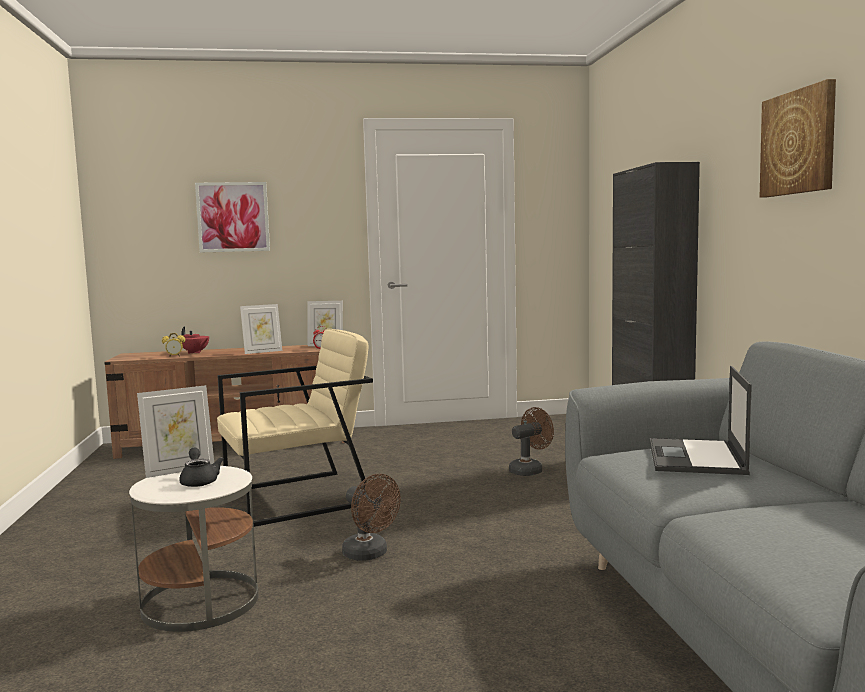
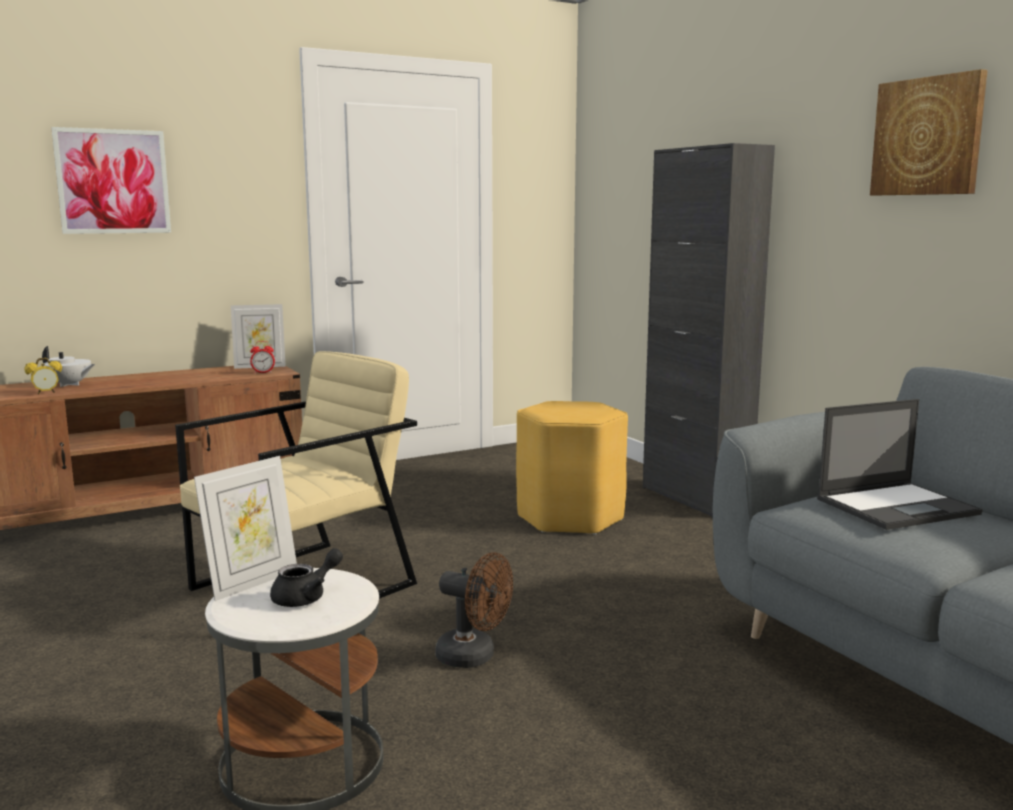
camera: 20 degrees left, 5 degrees up
black teapot [179,447,224,487] -> black teapot turned 90 degrees clockwise [270,548,343,607]
red teapot [182,326,209,354] -> white teapot [42,346,95,387]
picture frame [240,304,282,354] -> none
brown fan [509,407,554,476] -> yellow stool [516,401,628,535]
laptop [650,366,752,475] -> laptop turned 105 degrees counterclockwise [817,399,983,530]

